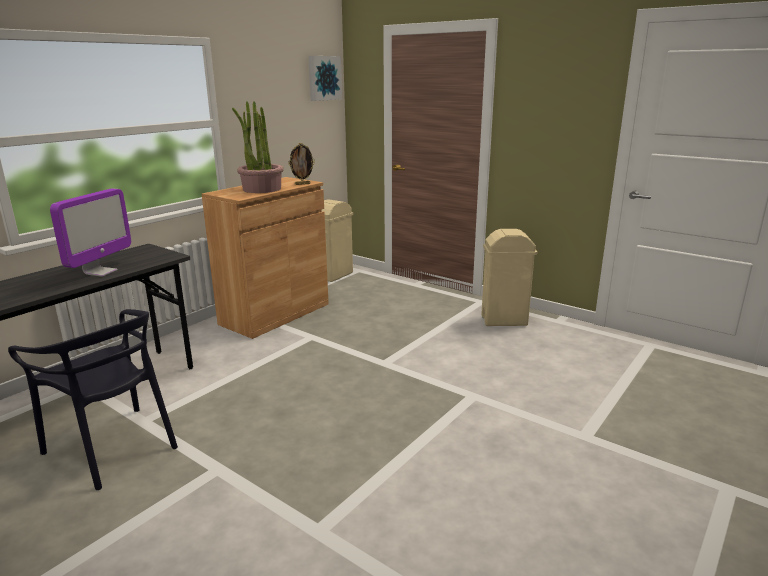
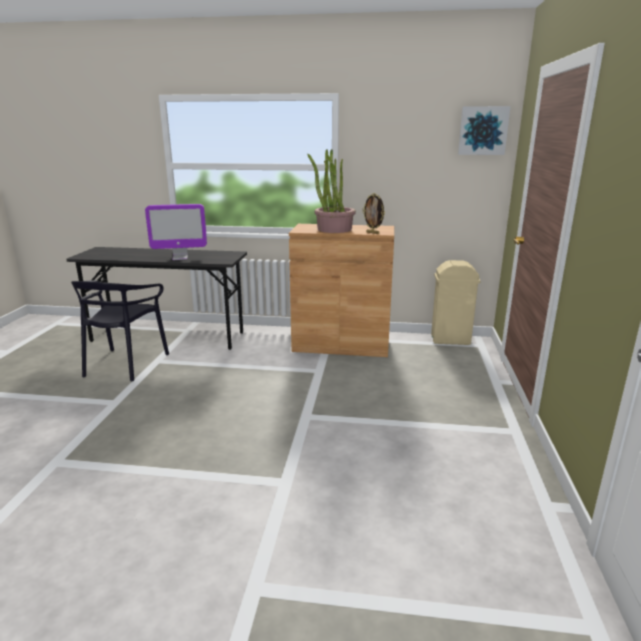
camera: 60 degrees right, 0 degrees up
beige trash can [481,229,537,326] -> none

